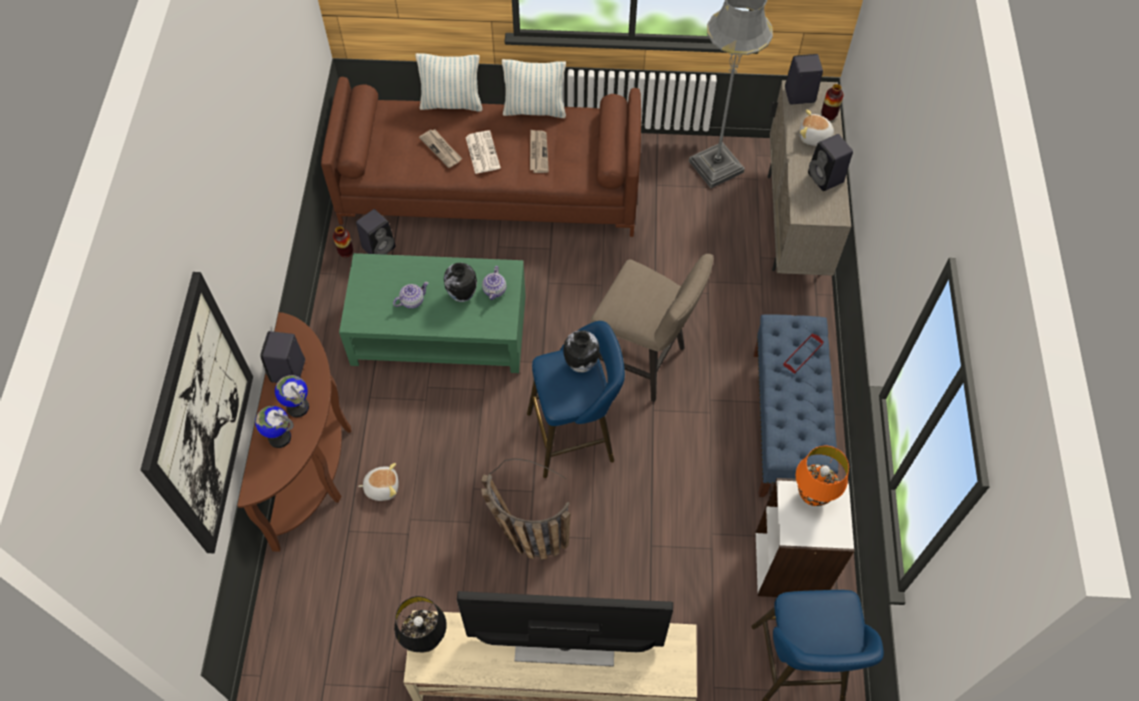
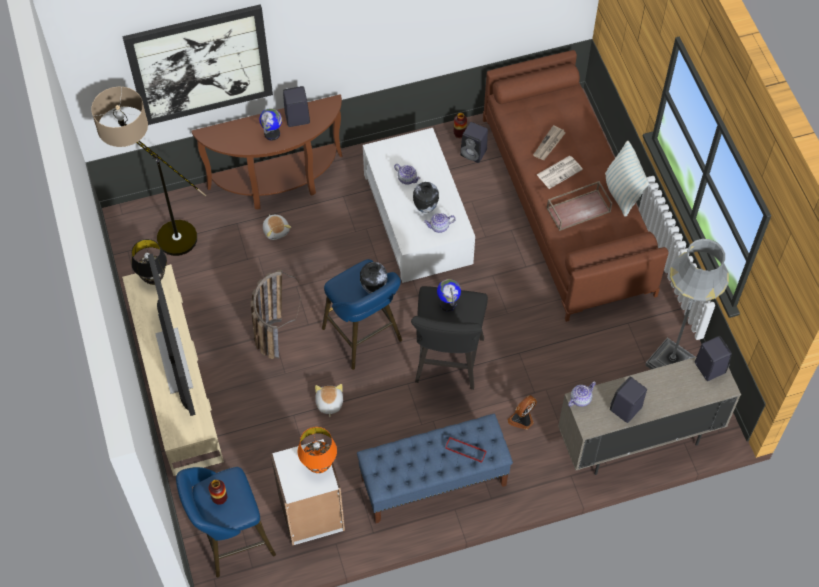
camera: 70 degrees right, 0 degrees up
globe [255,406,294,448] -> globe moved to [437,279,461,312]
green coffee table [339,253,526,373] -> white coffee table [363,128,475,283]
pillow [415,53,483,112] -> none
newspaper [530,129,549,173] -> brown tray [546,181,612,231]
beige stool [591,254,714,402] -> black stool [411,286,488,390]
plush toy [799,109,834,146] -> plush toy moved to [315,384,343,417]
vase [821,84,844,120] -> vase moved to [209,480,227,505]
none -> floor lamp [91,87,206,256]
none -> fan [507,395,537,430]
none -> teapot [568,382,596,407]

